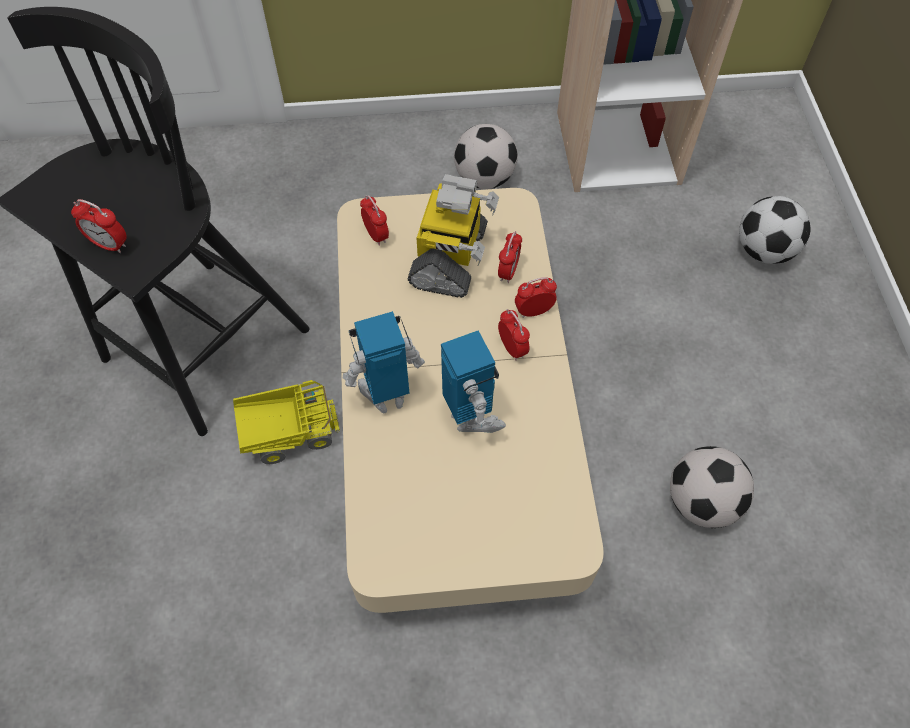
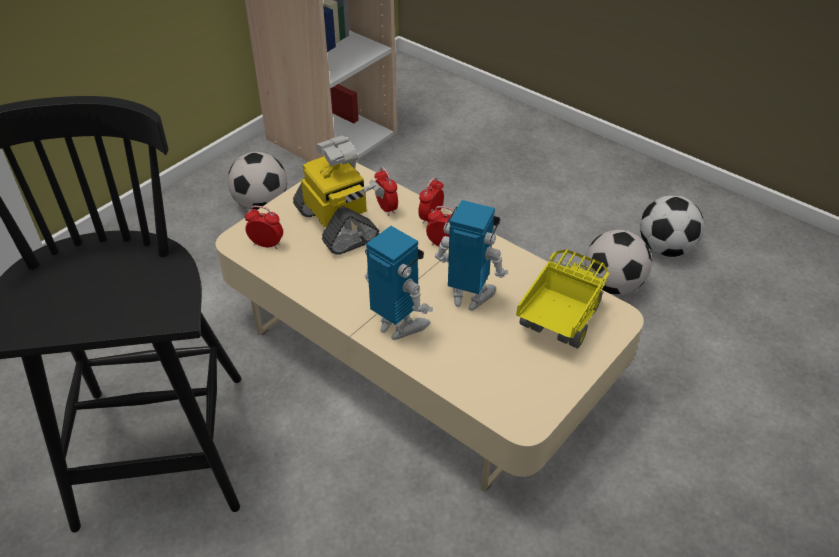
camera: 45 degrees left, 15 degrees down
alarm clock [71,199,127,253] -> none
toy truck [233,380,340,464] -> toy truck moved to [516,249,609,349]
toy robot [343,311,425,413] -> toy robot turned 105 degrees clockwise [364,226,433,340]
football [739,196,810,264] -> football moved to [640,195,704,257]

